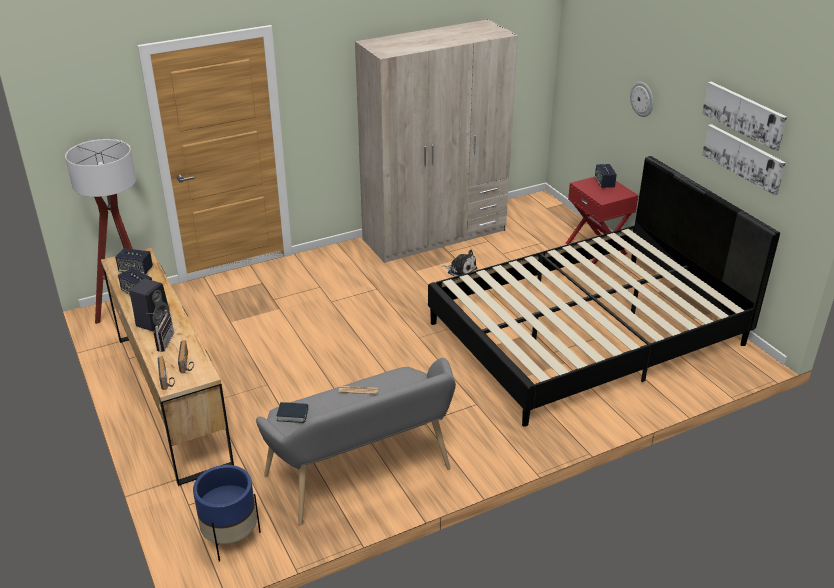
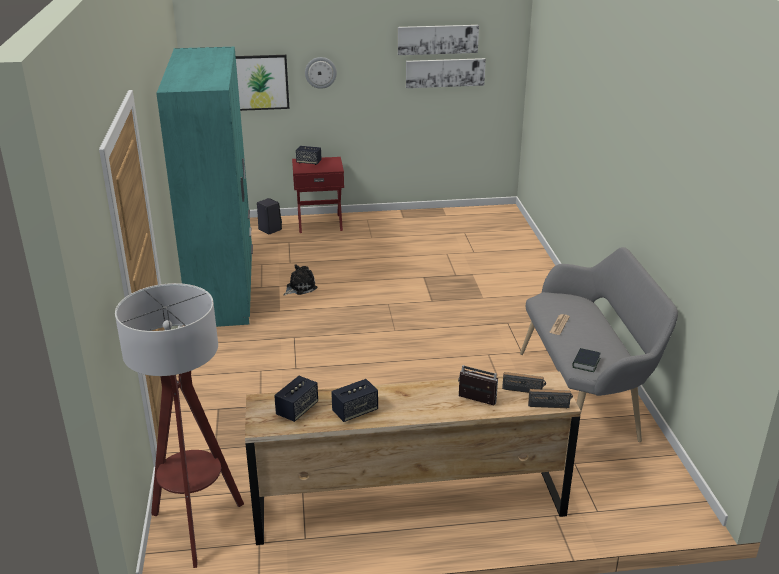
camera: 70 degrees left, 5 degrees down
black speaker [129,279,170,332] -> black speaker moved to [257,198,282,234]
blue planter [193,465,261,562] -> none
beige wardrobe [355,19,518,263] -> turquoise wardrobe [156,47,253,327]
black bed [428,156,780,427] -> none
none -> picture [236,55,289,111]

